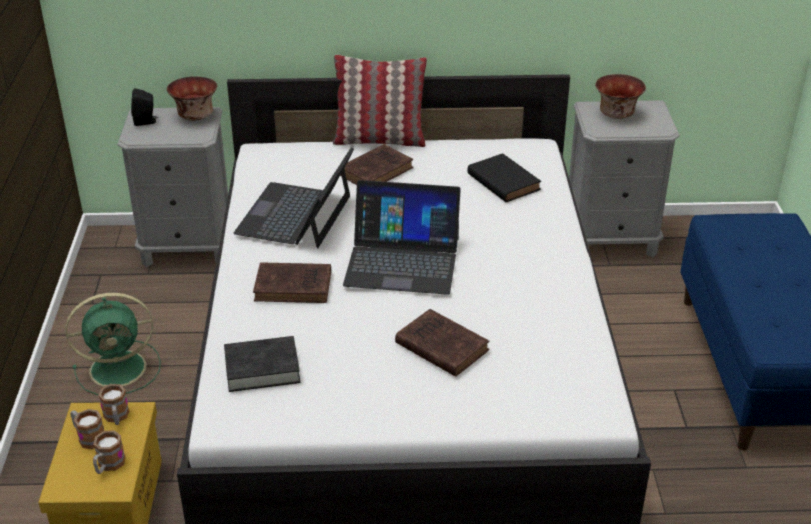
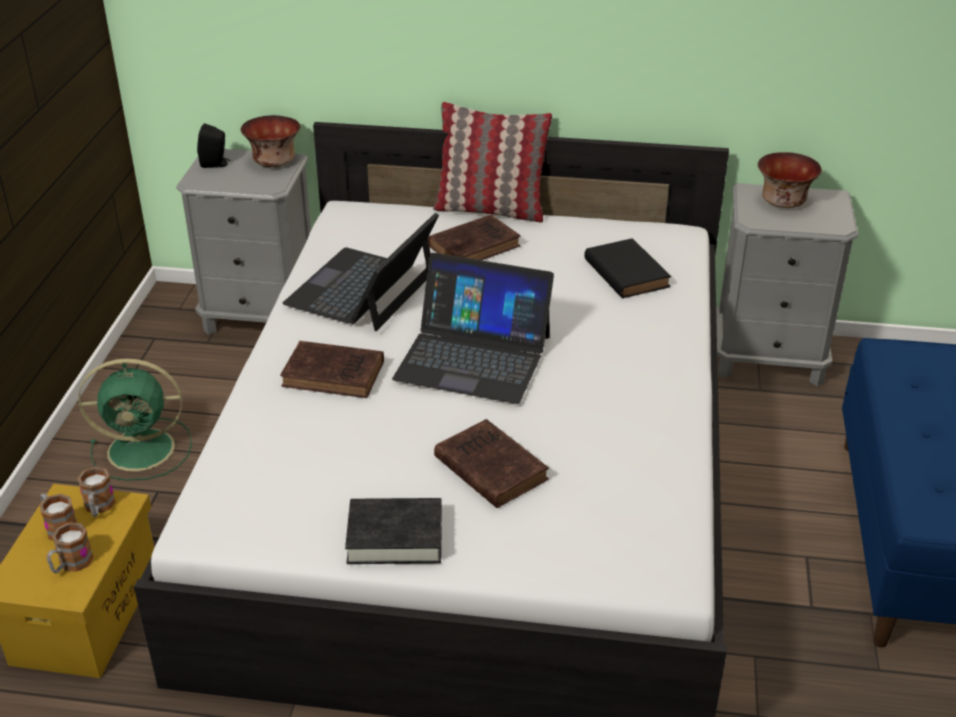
camera: 10 degrees right, 0 degrees up
black book [224,336,300,392] -> black book moved to [345,498,442,564]

